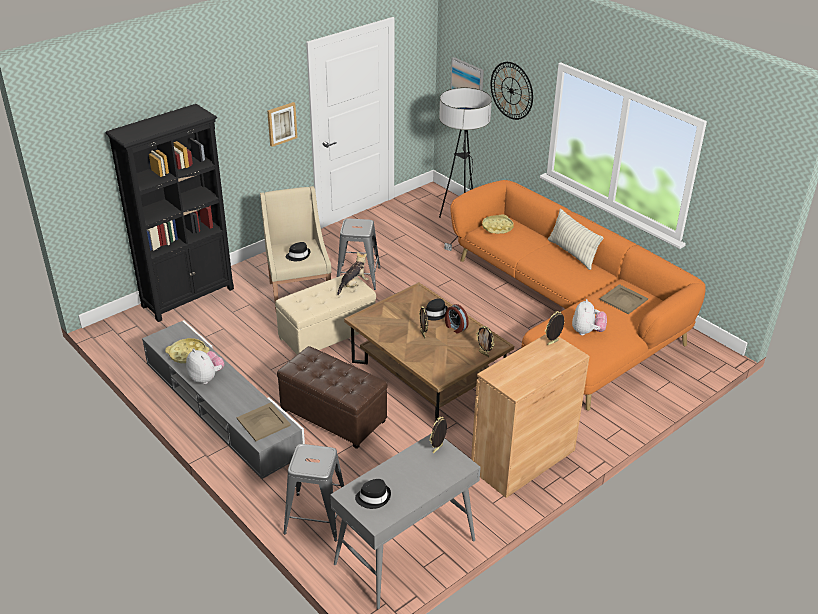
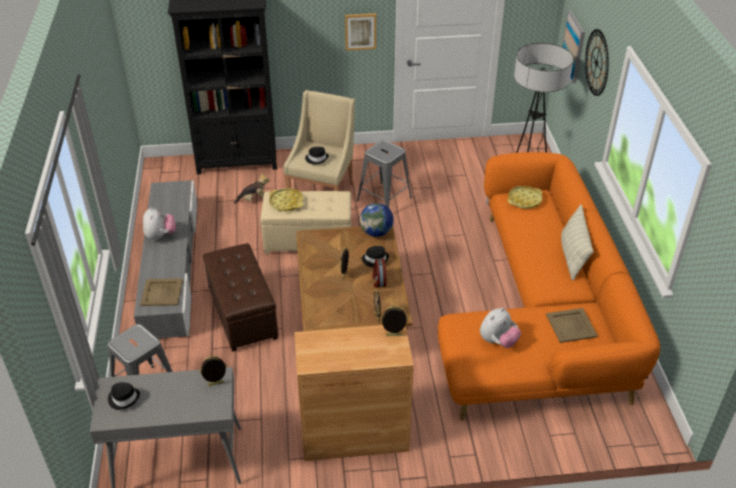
camera: 35 degrees right, 5 degrees up
yellow tray [165,338,209,363] -> yellow tray moved to [269,188,304,211]
plush toy [337,252,369,295] -> plush toy moved to [234,172,270,203]
none -> globe [360,203,394,237]

